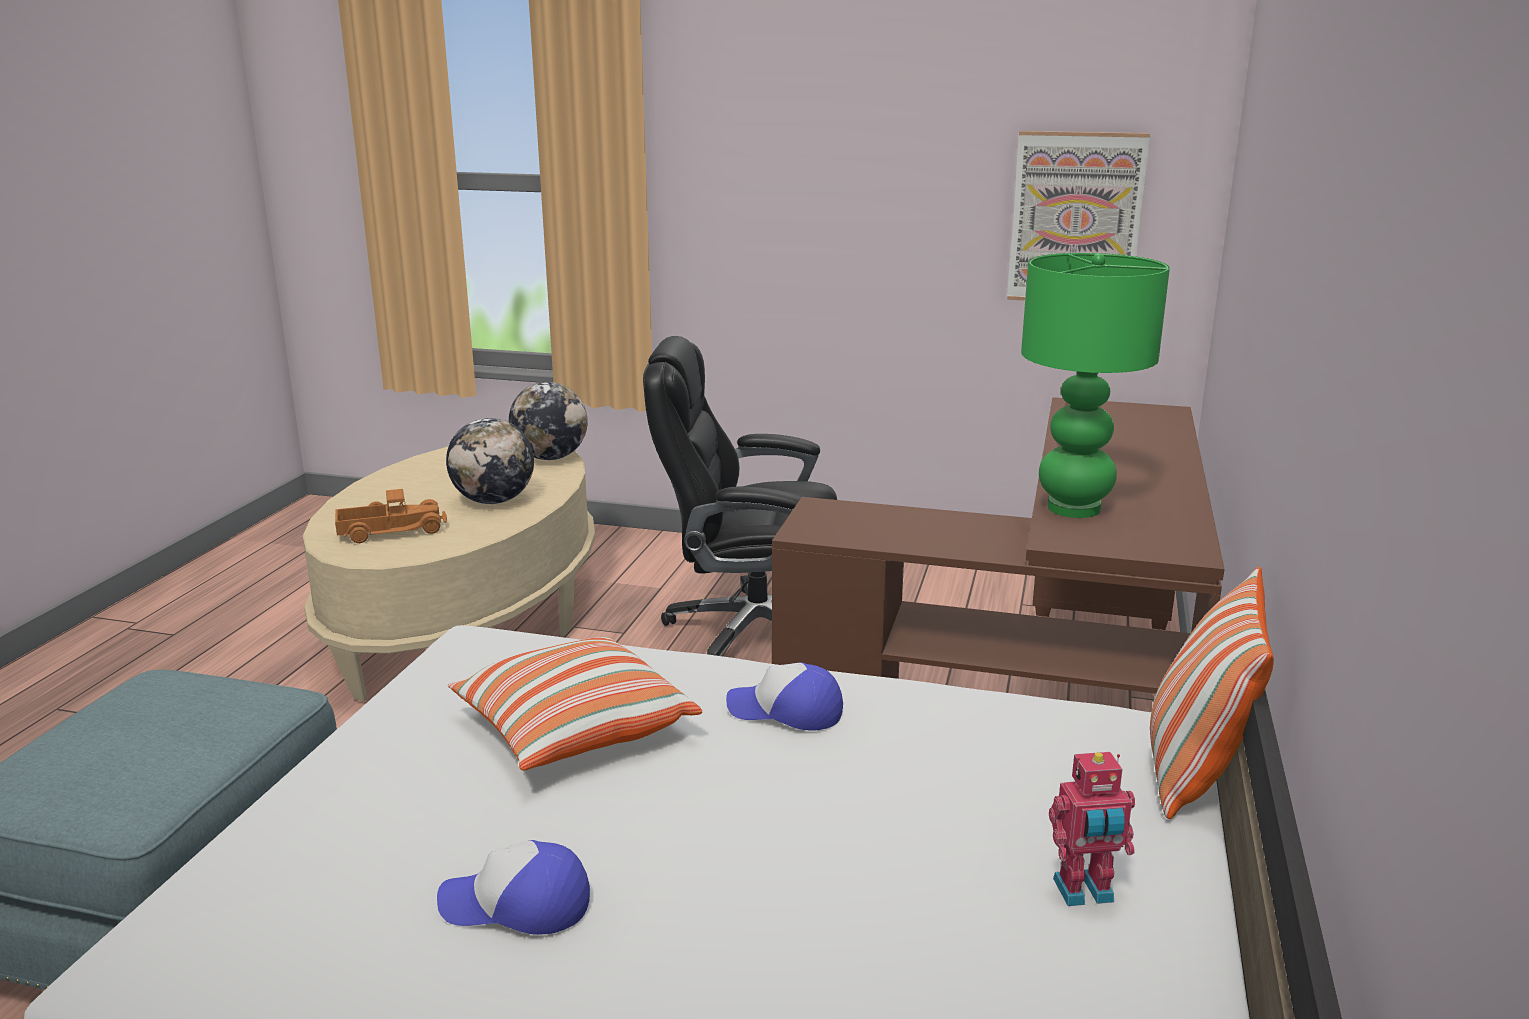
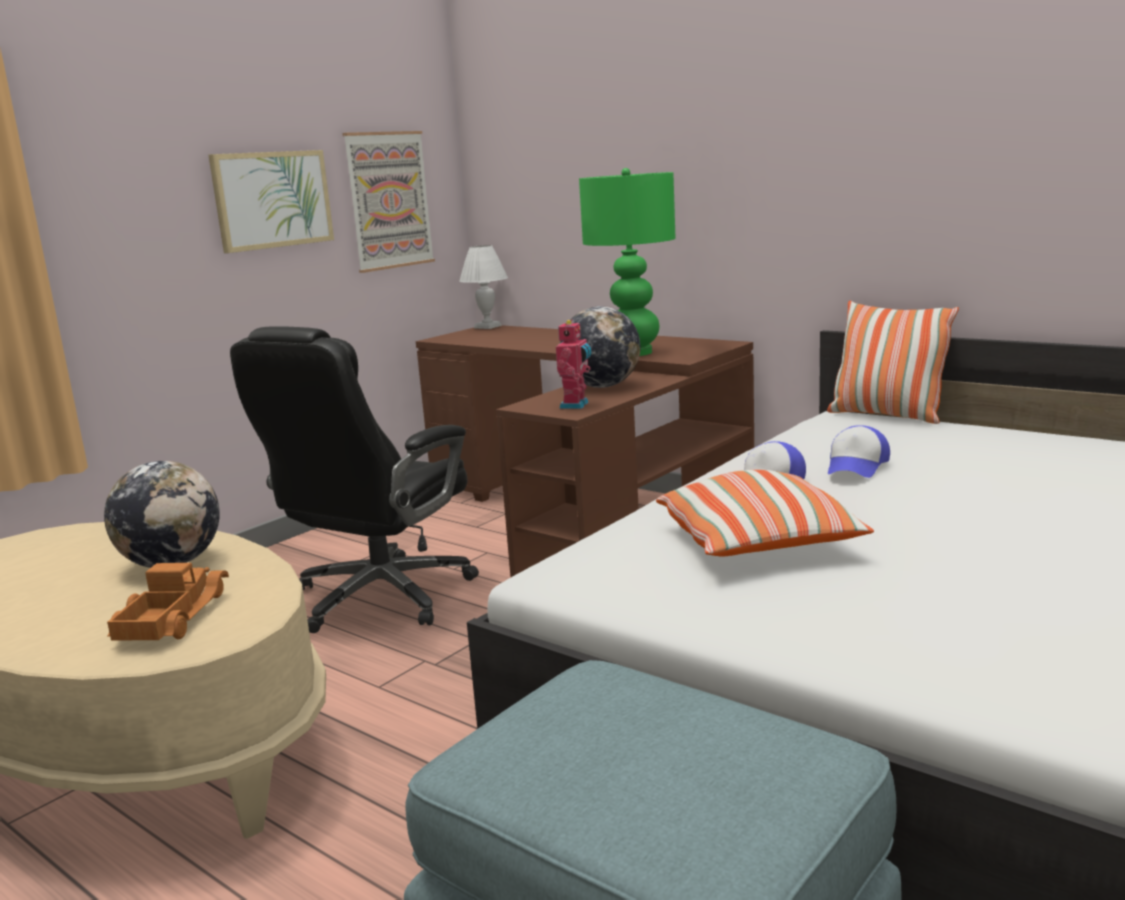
camera: 65 degrees left, 5 degrees down
cap [437,840,590,935] -> cap moved to [828,425,890,478]
globe [509,382,588,460] -> globe moved to [560,306,640,388]
toy robot [1049,752,1135,906] -> toy robot moved to [556,320,592,409]
none -> picture [208,150,334,253]
none -> white table lamp [459,245,508,329]

